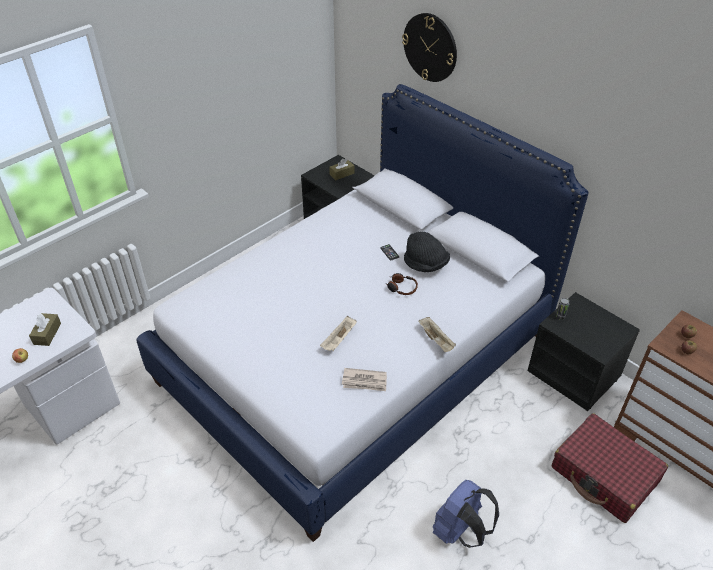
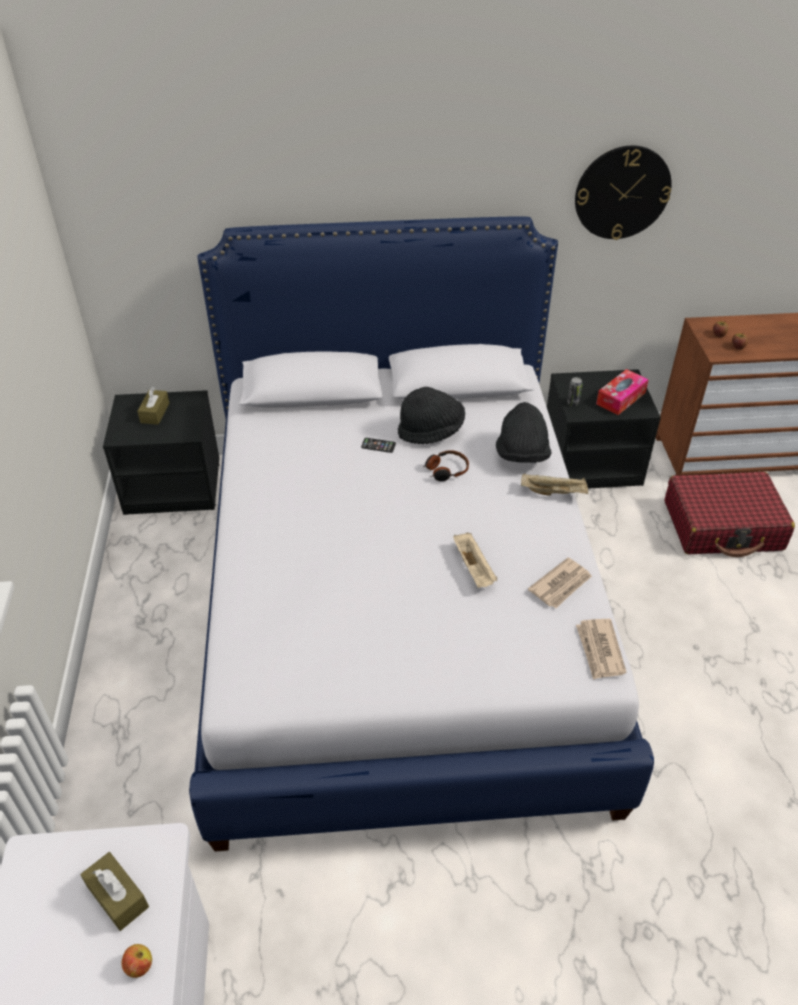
camera: 50 degrees left, 0 degrees up
wall clock [402,13,457,82] -> wall clock moved to [575,146,672,240]
blue backpack [433,480,499,548] -> none
none -> black hat [496,402,552,463]
none -> newspaper [576,619,626,680]
none -> tissue box [596,369,649,415]

